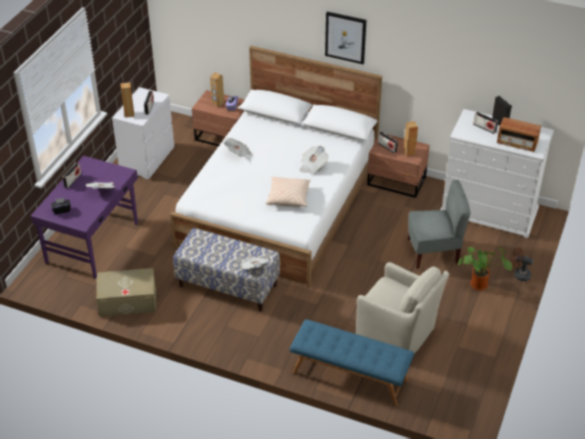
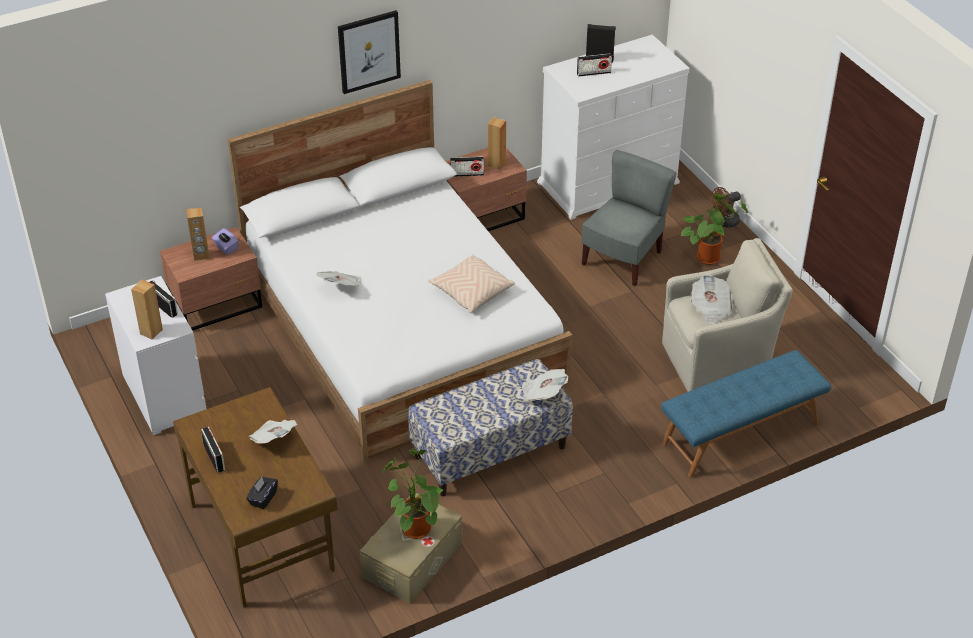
camera: 50 degrees left, 0 degrees up
purple desk [31,156,138,279] -> brown desk [173,387,338,608]
newspaper [300,146,328,174] -> newspaper moved to [691,274,733,324]
radio [497,117,541,152] -> none
none -> potted plant [381,448,443,539]

